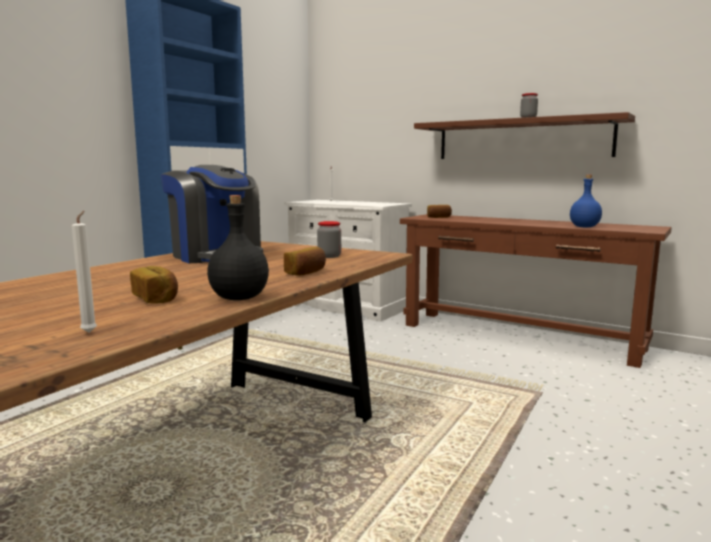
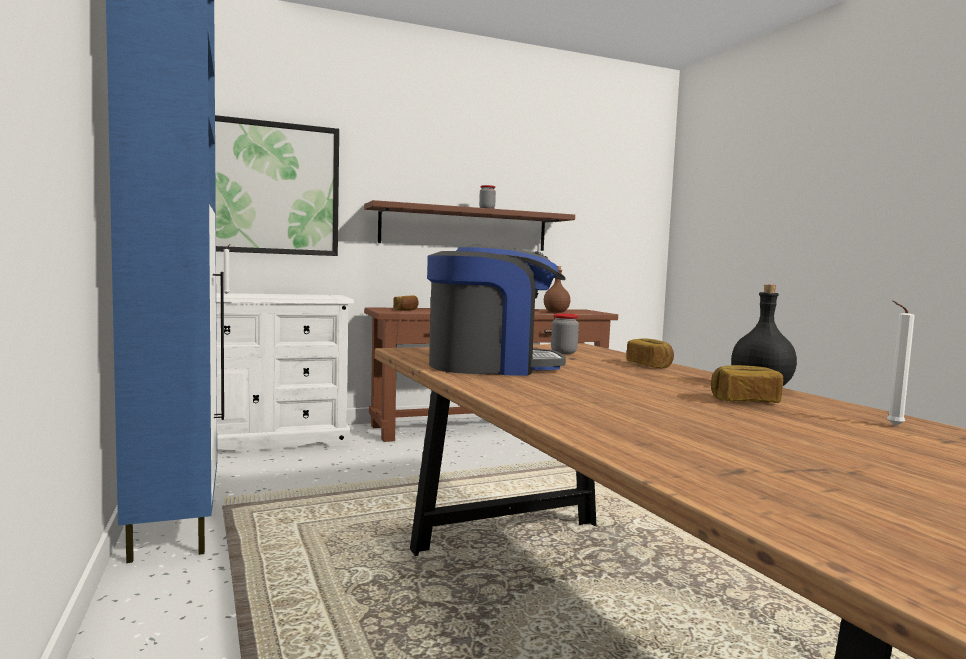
camera: 55 degrees left, 5 degrees down
blue bottle [570,175,602,228] -> brown bottle [544,266,570,313]
none -> picture [215,115,339,256]

